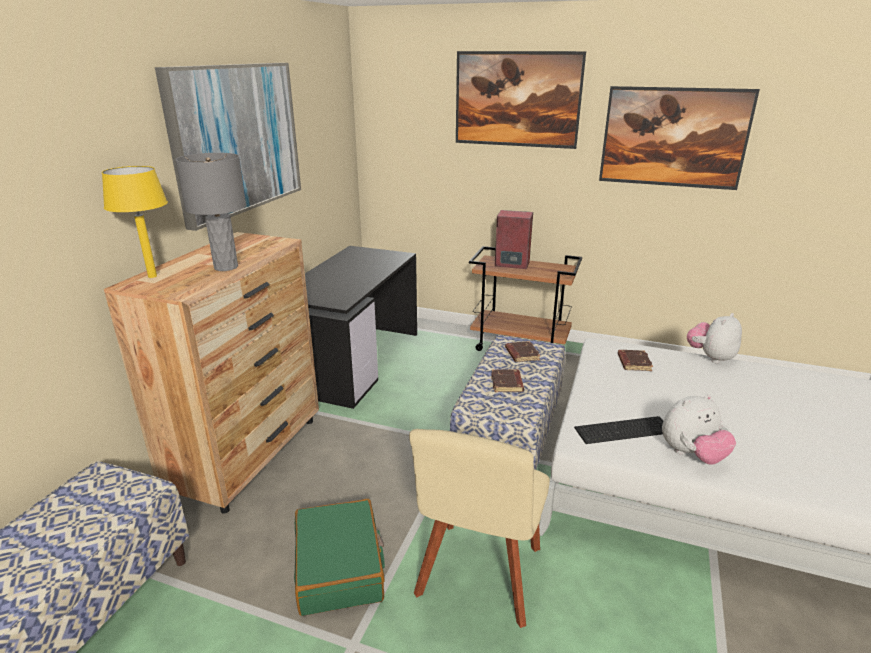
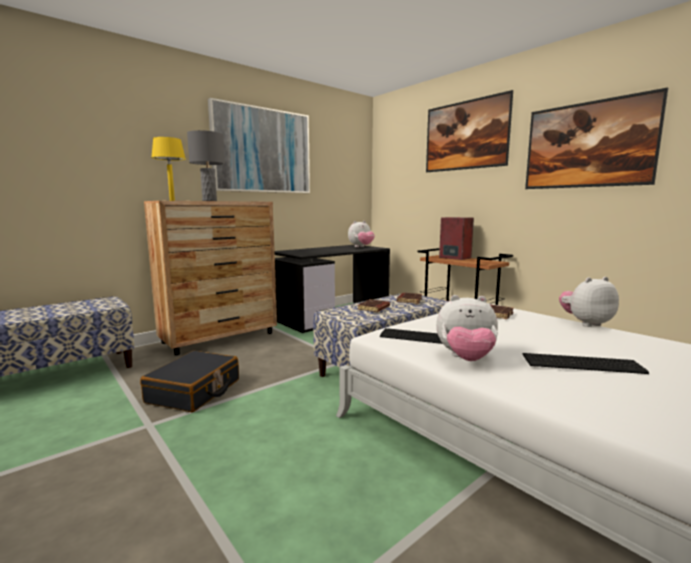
camera: 30 degrees right, 15 degrees down
green suitcase [294,499,385,616] -> black suitcase [140,351,239,412]
beige chair [409,429,550,628] -> none
none -> plush toy [348,221,375,247]
none -> keyboard [522,353,649,374]

